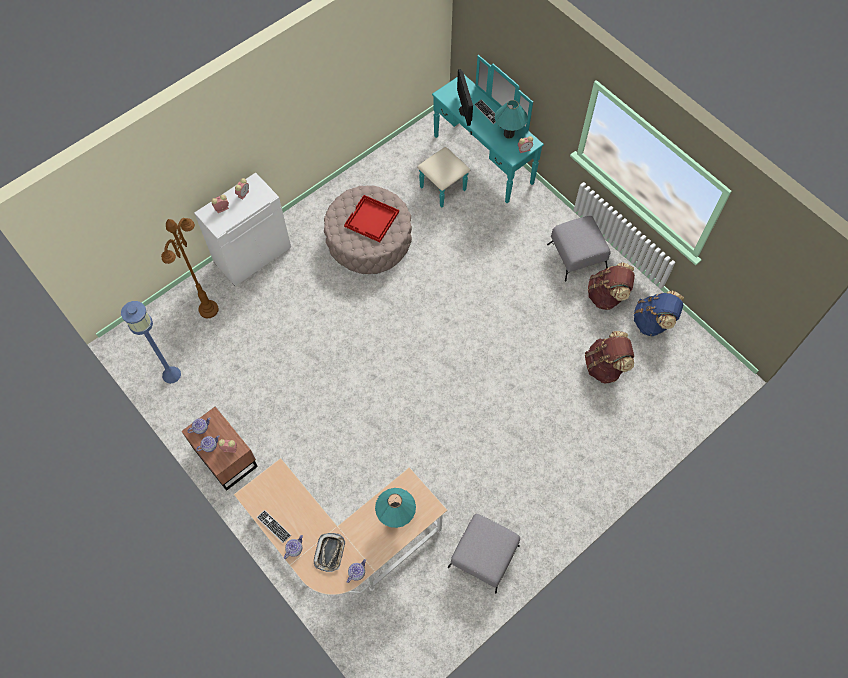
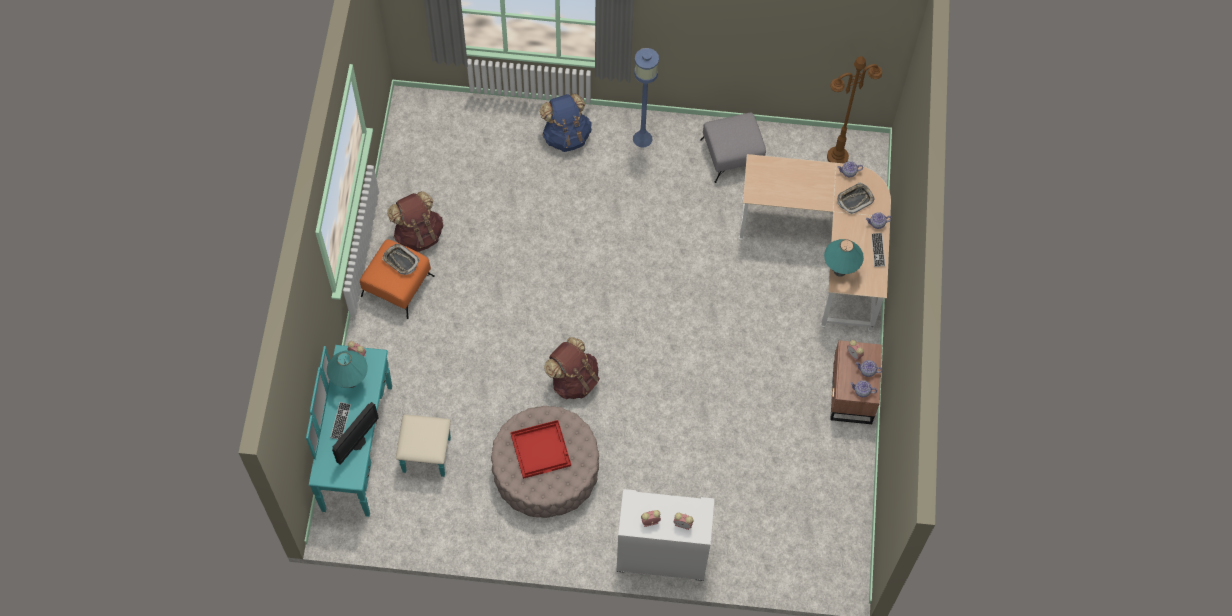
camera: 135 degrees left, 0 degrees up
blue floor lamp [121,301,181,384] -> blue floor lamp moved to [633,48,659,147]
brown floor lamp [161,218,219,318] -> brown floor lamp moved to [827,56,882,163]
turquoise table lamp [375,488,416,528] -> turquoise table lamp moved to [824,239,864,277]
grey ottoman [547,216,611,282] -> orange ottoman [360,239,435,319]
brown backpack [585,331,634,384] -> brown backpack moved to [544,337,600,400]
blue backpack [634,290,684,336] -> blue backpack moved to [540,94,592,152]
none -> tray [382,244,420,275]

